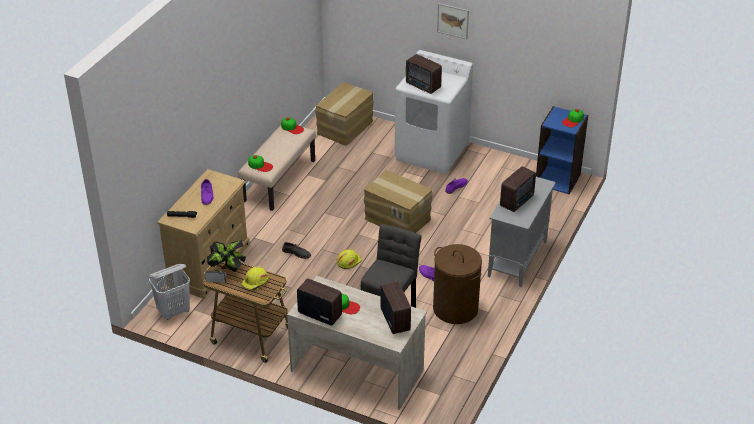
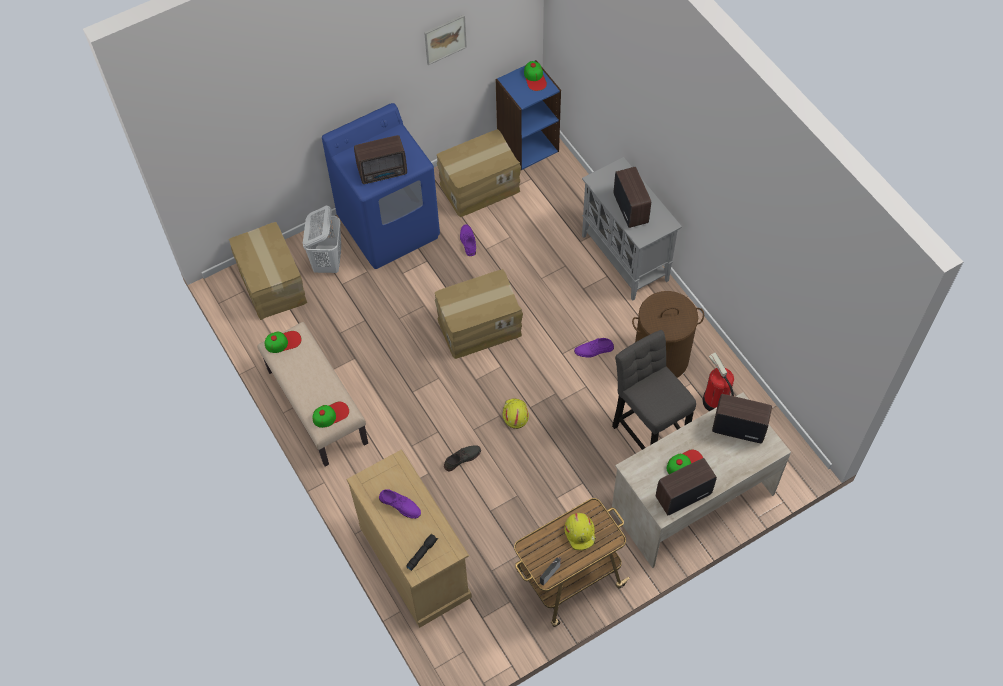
camera: 55 degrees left, 20 degrees up
white laundry basket [149,264,190,320] -> white laundry basket moved to [303,205,341,273]
potted plant [207,240,246,272] -> none
white washing machine [395,50,473,174] -> blue washing machine [322,103,440,269]
picture [437,3,469,39] -> picture moved to [424,15,467,65]
none -> cardboard box [437,129,521,217]
none -> fire extinguisher [702,352,734,411]

